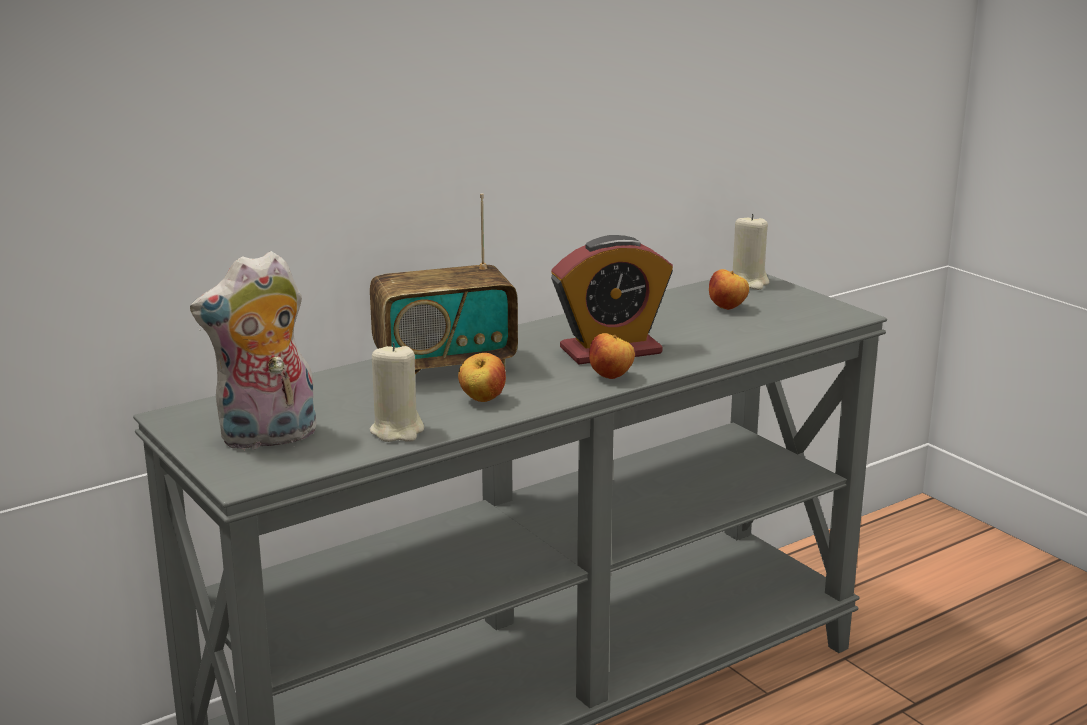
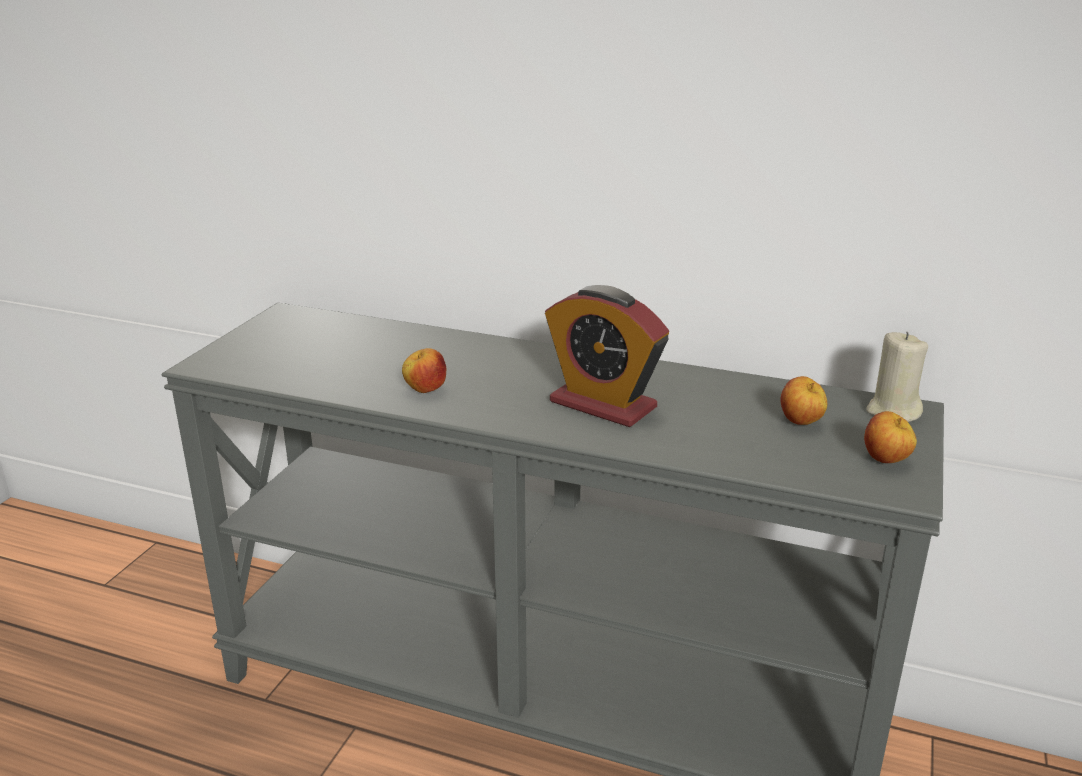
camera: 55 degrees right, 5 degrees up
plush toy [190,251,317,451] -> none
radio [370,194,518,374] -> none
beige candle [370,343,424,442] -> none
apple [589,333,635,379] -> apple moved to [864,411,917,463]

